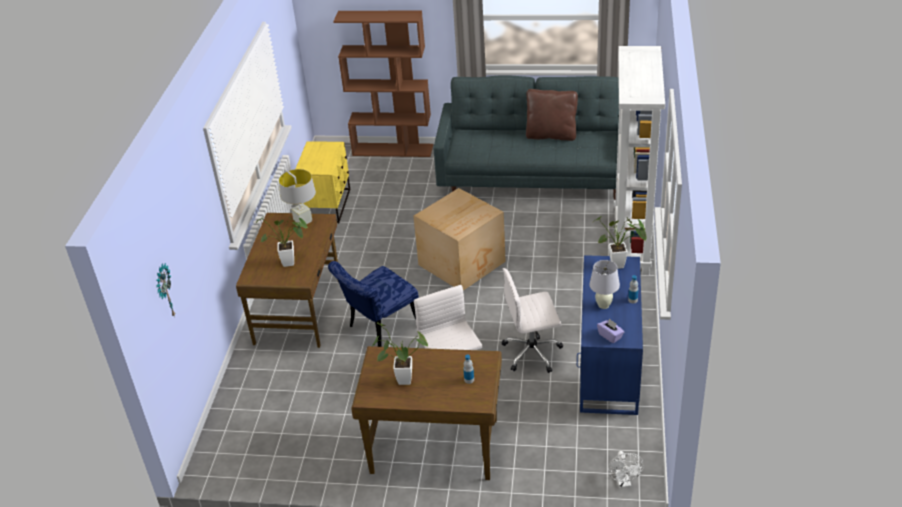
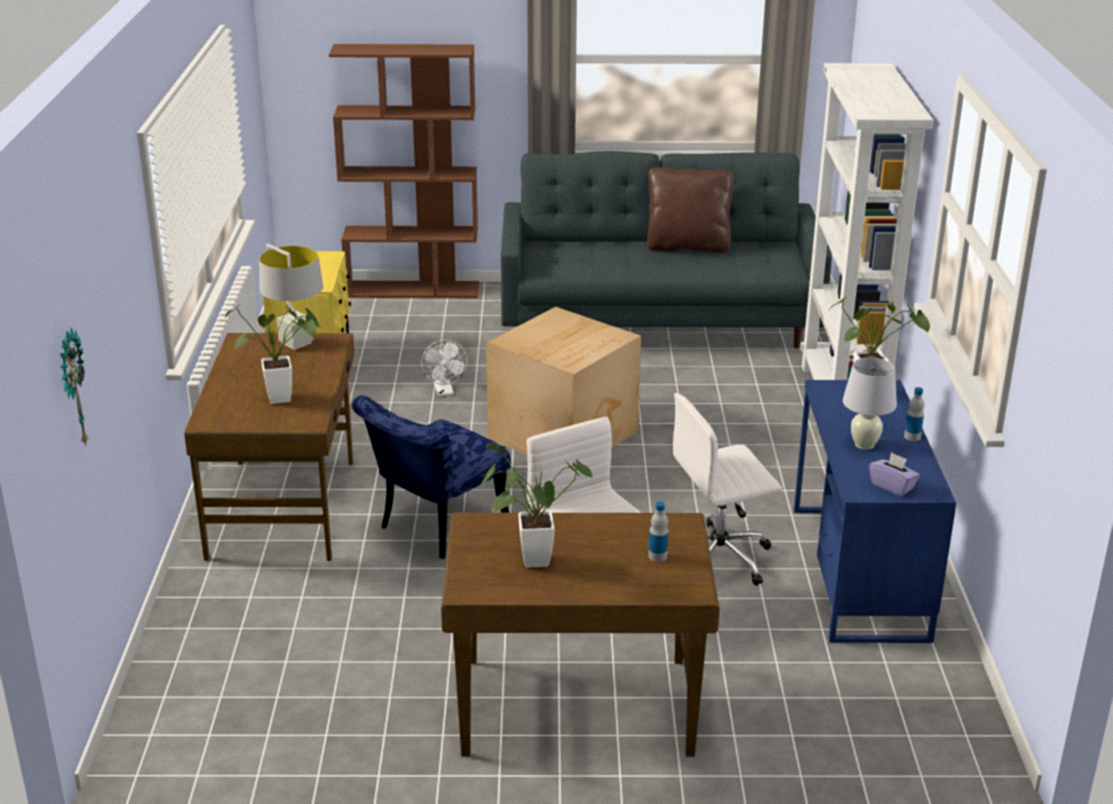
camera: 10 degrees left, 10 degrees down
white fan [608,451,644,488] -> white fan moved to [421,340,468,396]

